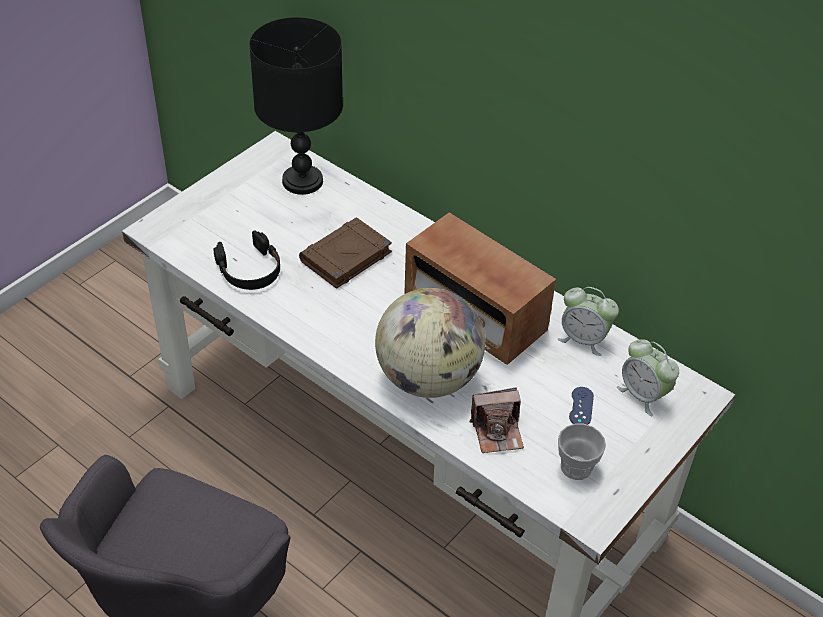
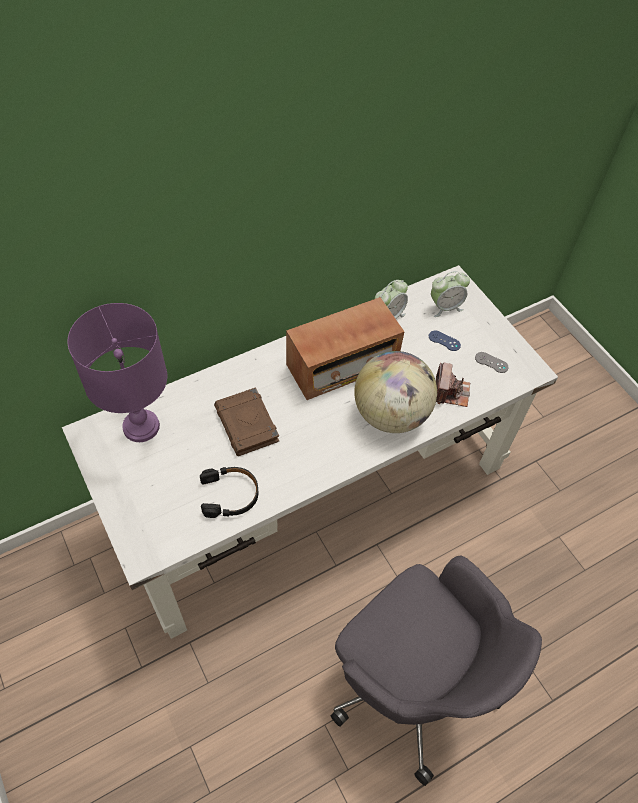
camera: 70 degrees left, 10 degrees up
black table lamp [249,17,343,195] -> purple table lamp [67,303,167,442]
cup [558,424,606,480] -> grey game controller [475,352,508,373]

